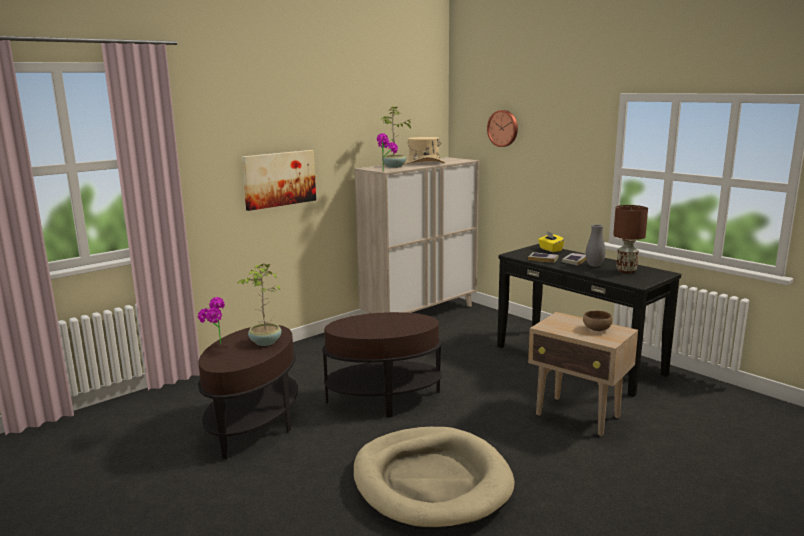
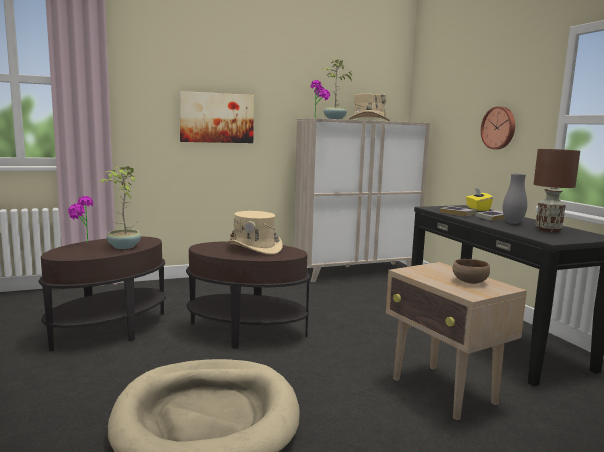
camera: 20 degrees right, 5 degrees down
wall clock [487,110,518,147] -> wall clock moved to [481,106,515,149]
none -> beige hat [227,211,283,255]

